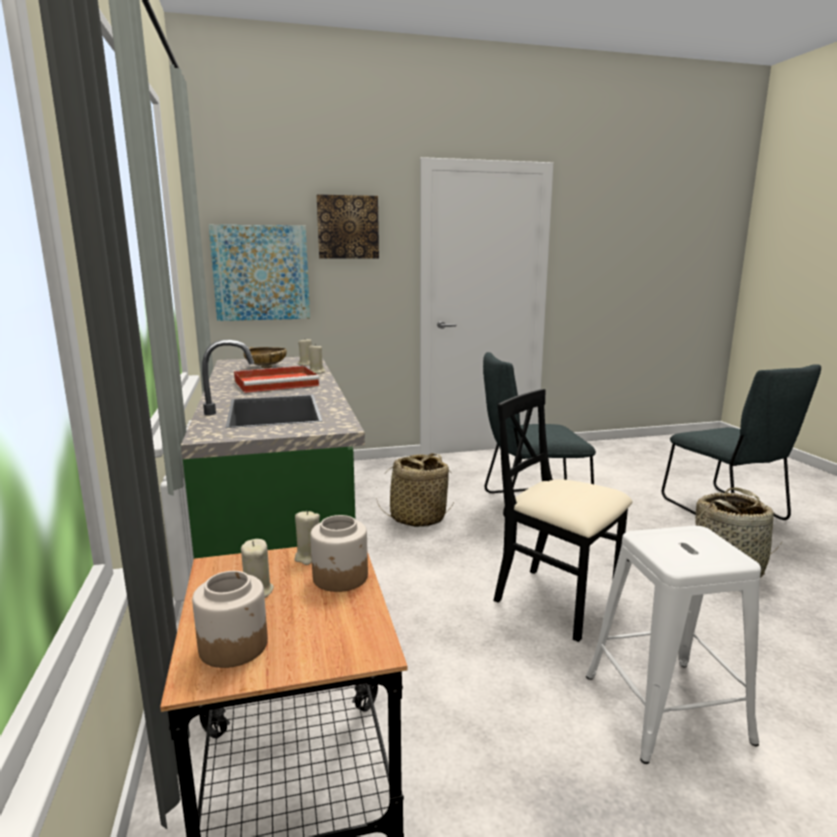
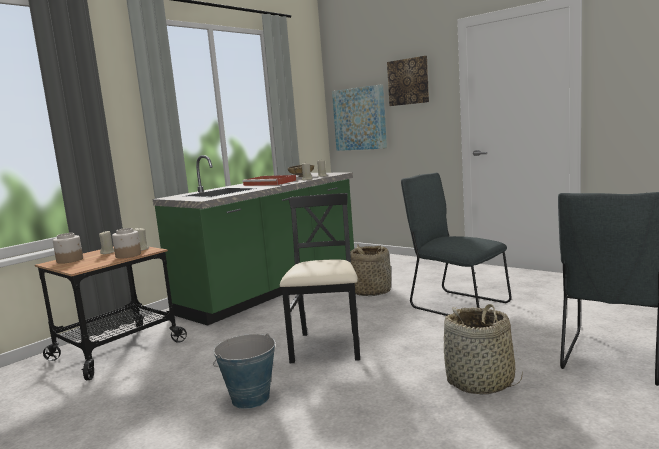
camera: 55 degrees right, 5 degrees down
white stool [586,525,761,764] -> bucket [213,333,275,409]

